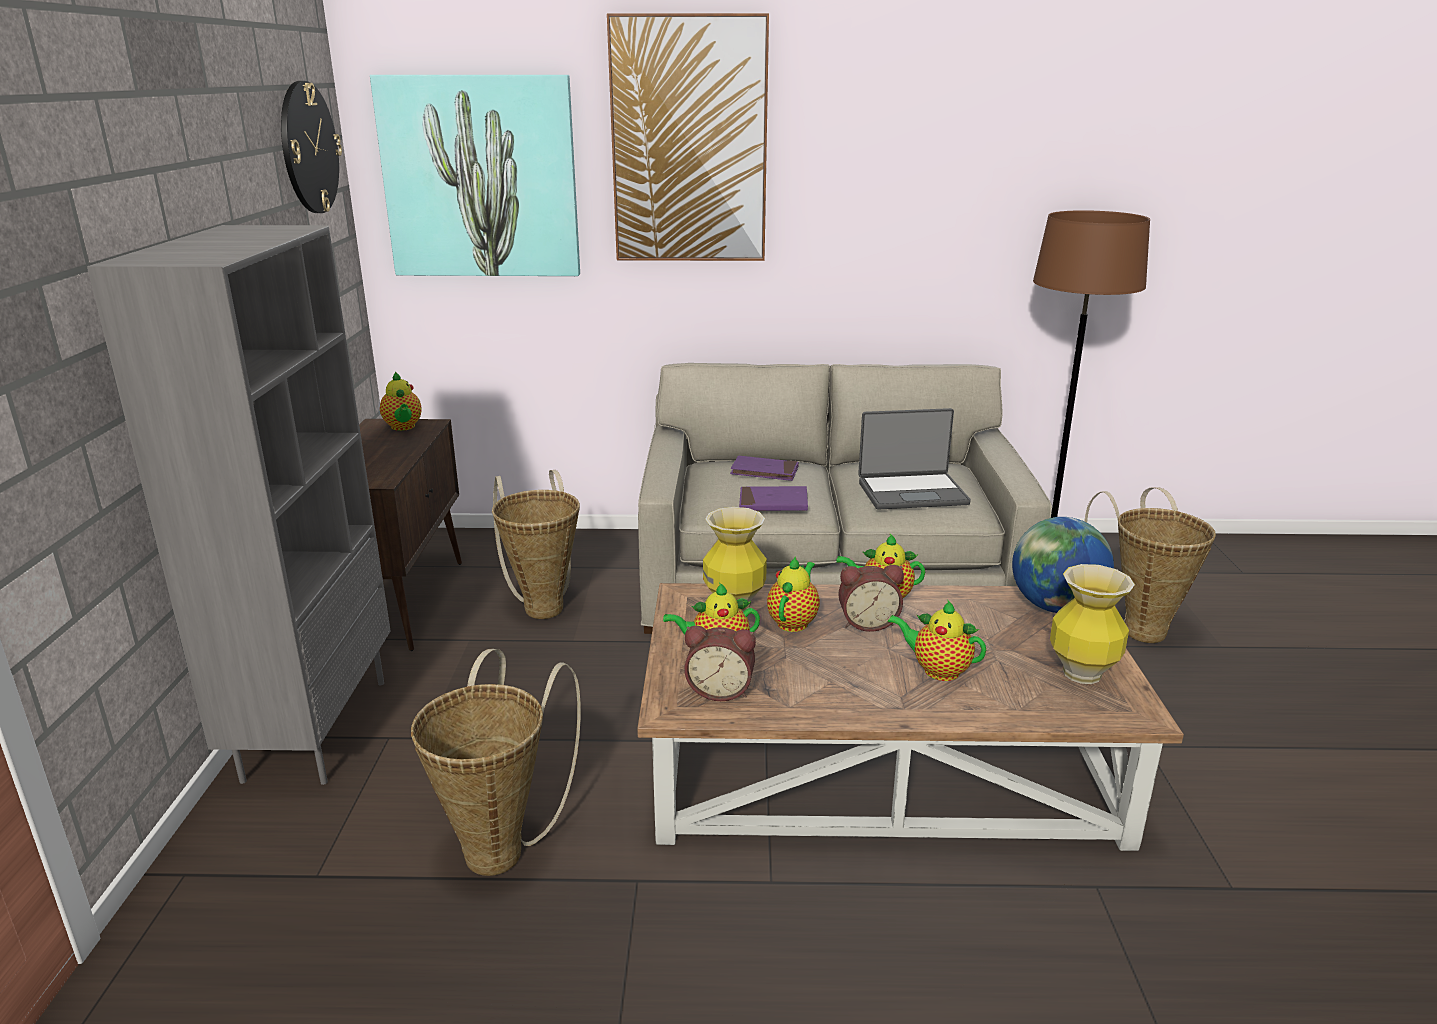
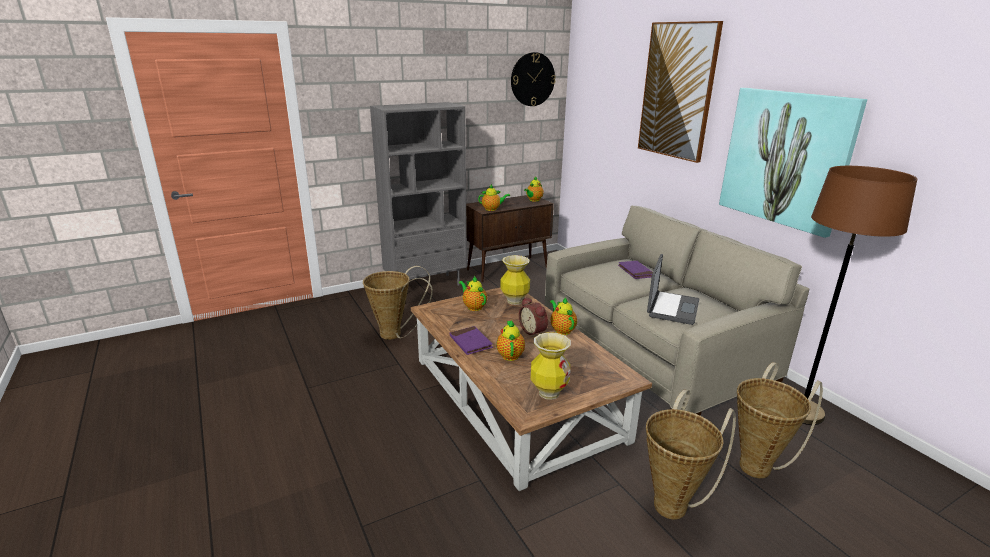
camera: 60 degrees right, 0 degrees up
picture [370,75,580,276] -> picture moved to [719,88,867,238]
basket [492,470,580,619] -> basket moved to [646,389,736,520]
alarm clock [684,626,756,701] -> none
purple book [739,486,808,511] -> purple book moved to [450,326,493,355]
teapot [767,556,820,632] -> teapot moved to [478,184,510,211]
laptop [858,408,971,510] -> laptop turned 120 degrees counterclockwise [647,254,699,325]
globe [1012,517,1114,613] -> none

